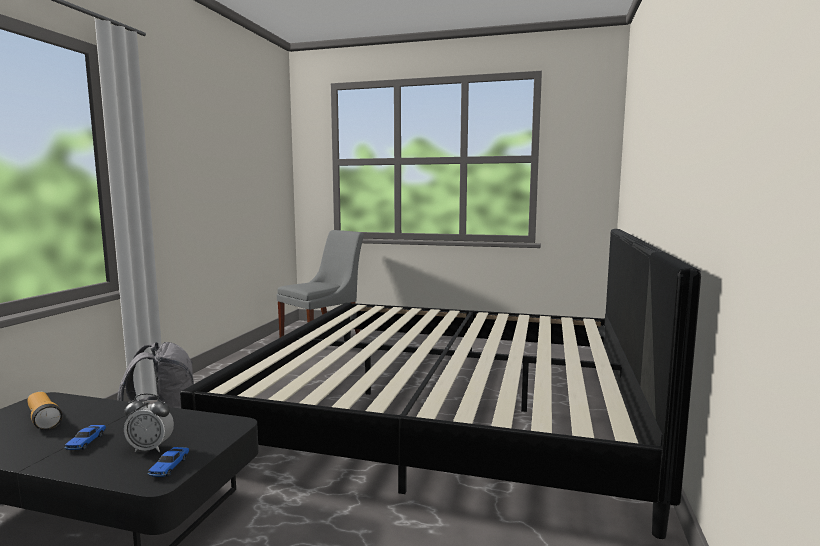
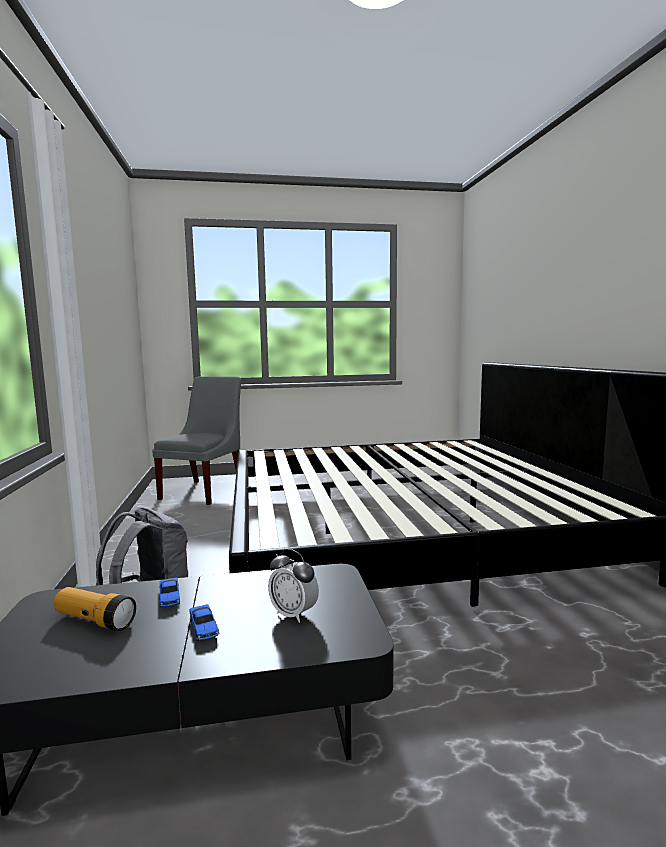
camera: 25 degrees left, 0 degrees up
alarm clock [124,393,174,452] -> alarm clock turned 60 degrees clockwise [268,549,319,623]
toy car [148,447,189,477] -> toy car moved to [160,578,180,607]

